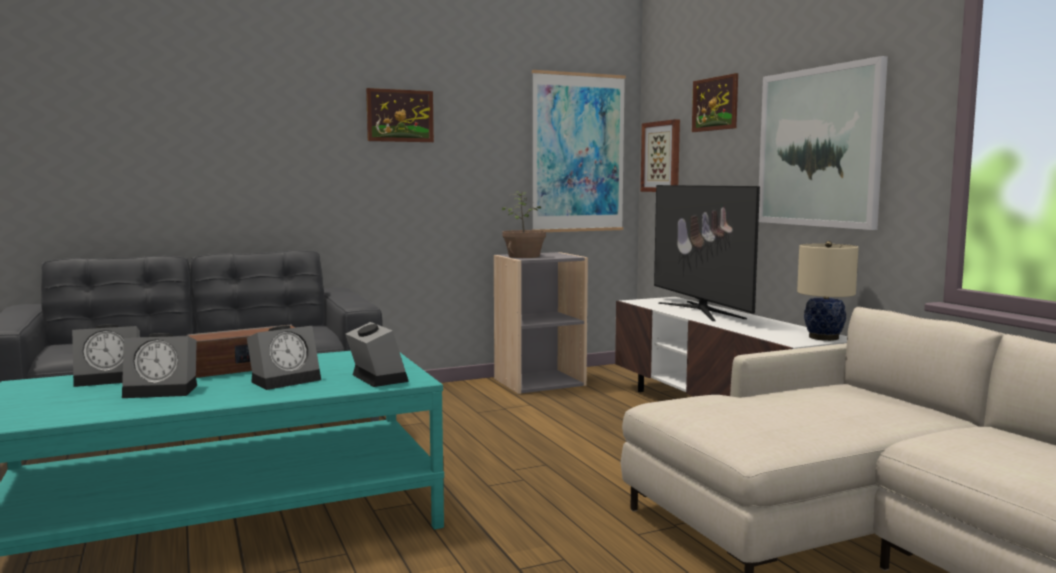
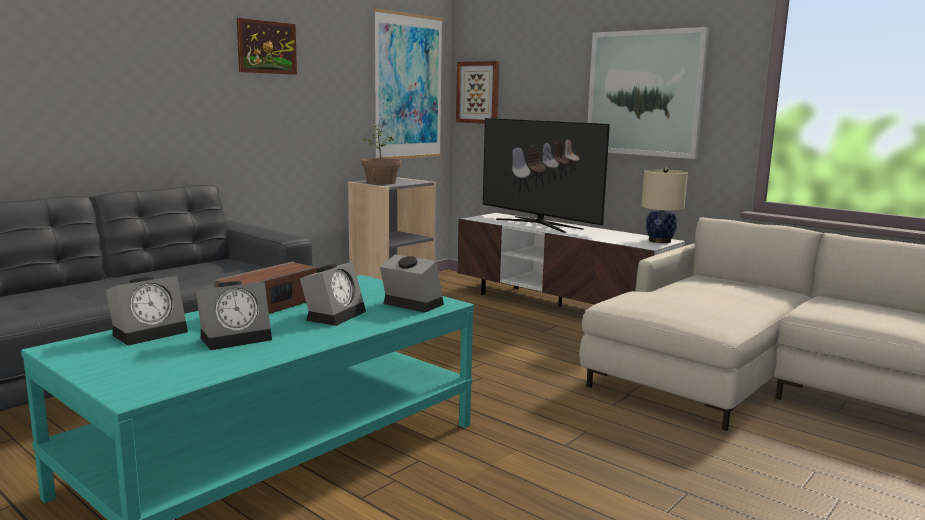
camera: 25 degrees left, 5 degrees up
picture [692,73,738,132] -> none

